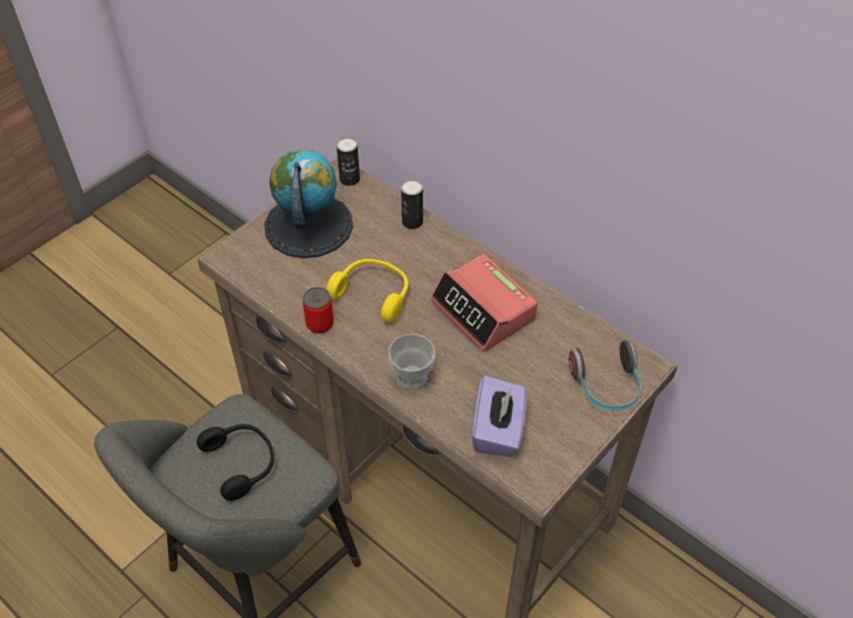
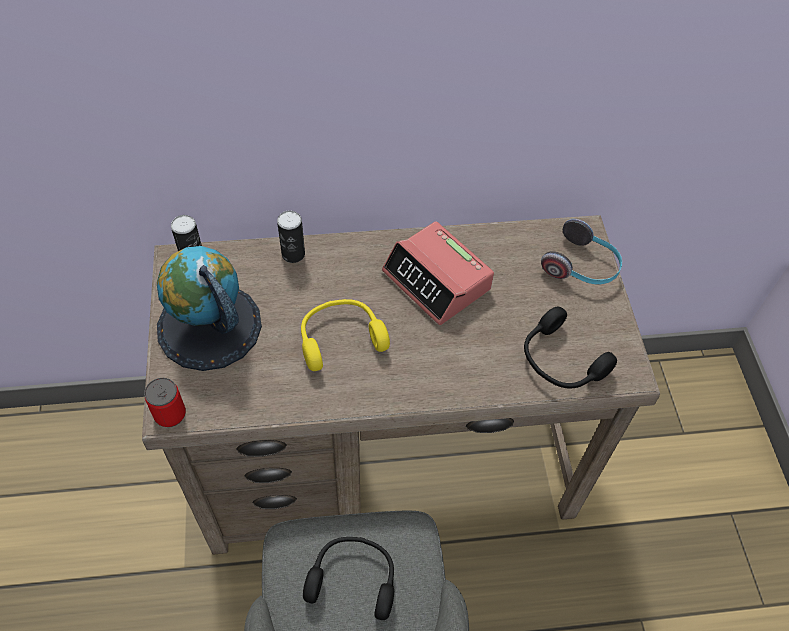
camera: 50 degrees left, 5 degrees up
can [303,287,334,334] -> can moved to [144,378,186,427]
cup [388,334,436,390] -> none
alarm clock [431,254,538,352] -> alarm clock turned 45 degrees clockwise [382,221,494,325]
purple tissue box [472,375,527,457] -> black headphones [524,307,617,388]

